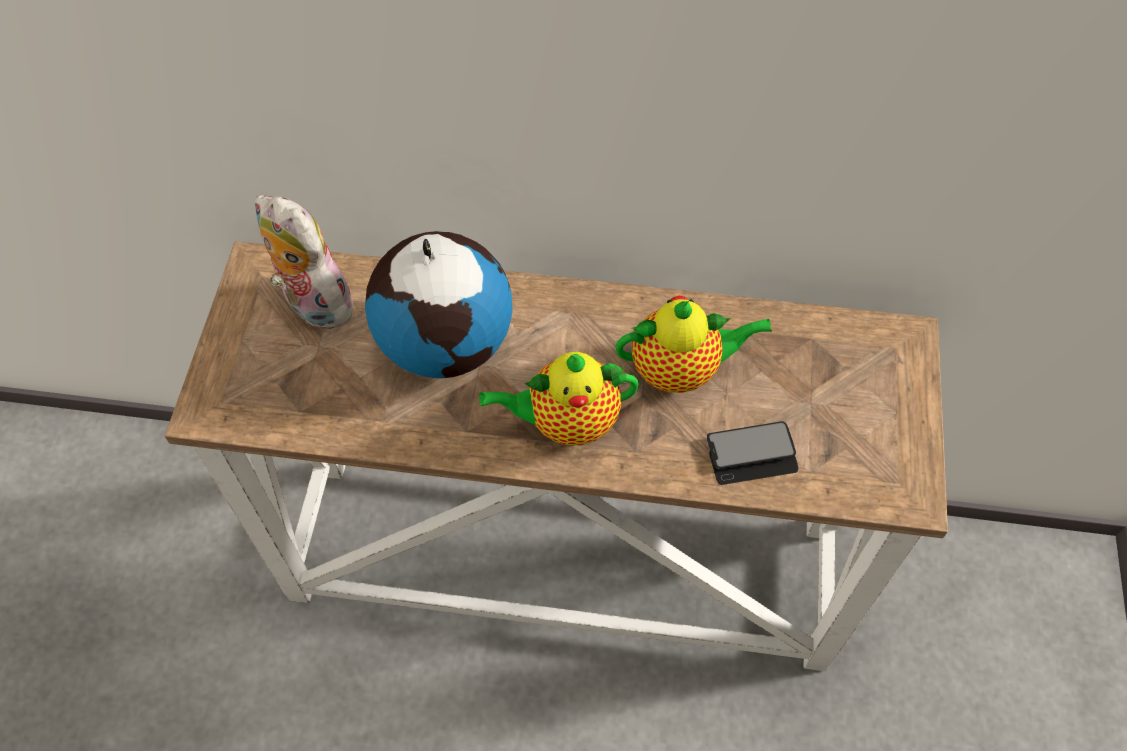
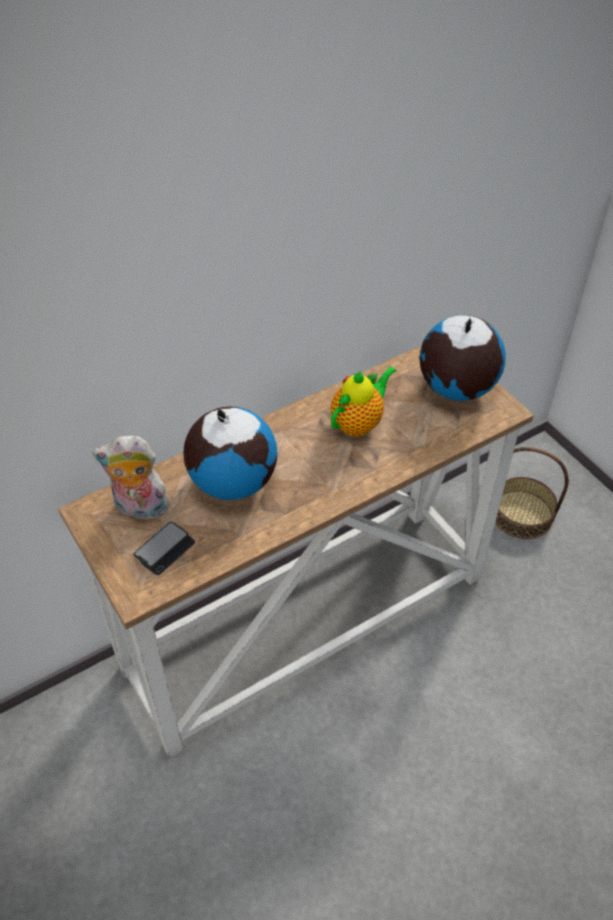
camera: 40 degrees left, 10 degrees down
teapot [479,352,639,446] -> none
phone [707,421,799,485] -> phone moved to [133,522,195,575]
none -> globe [419,315,506,401]
none -> basket [495,447,569,539]

